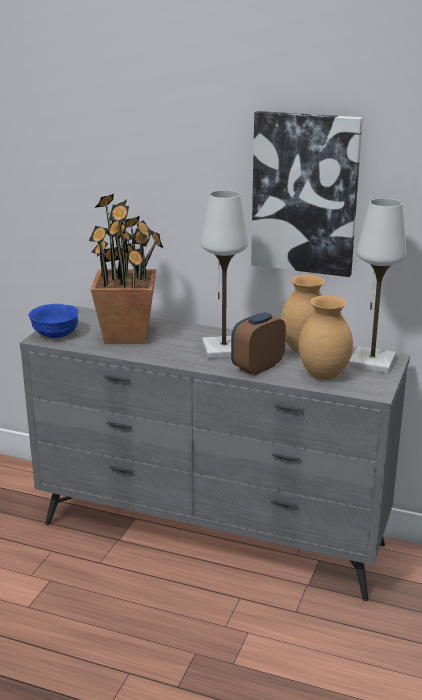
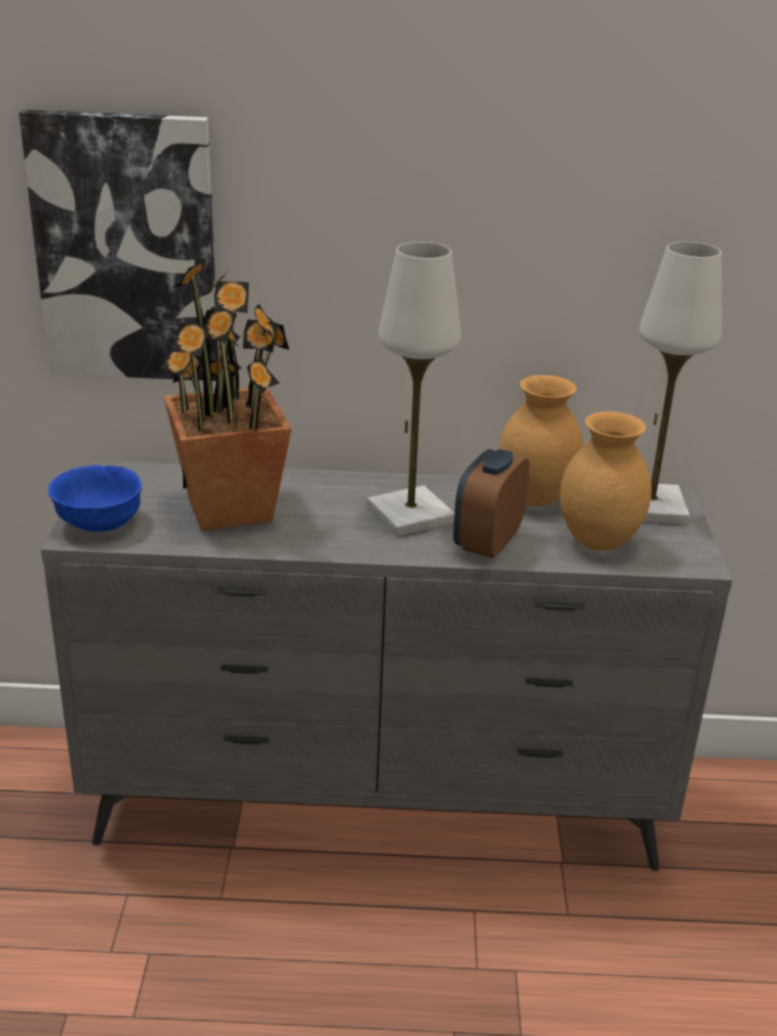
camera: 20 degrees left, 5 degrees up
picture [251,111,363,277] -> picture moved to [19,110,217,381]

